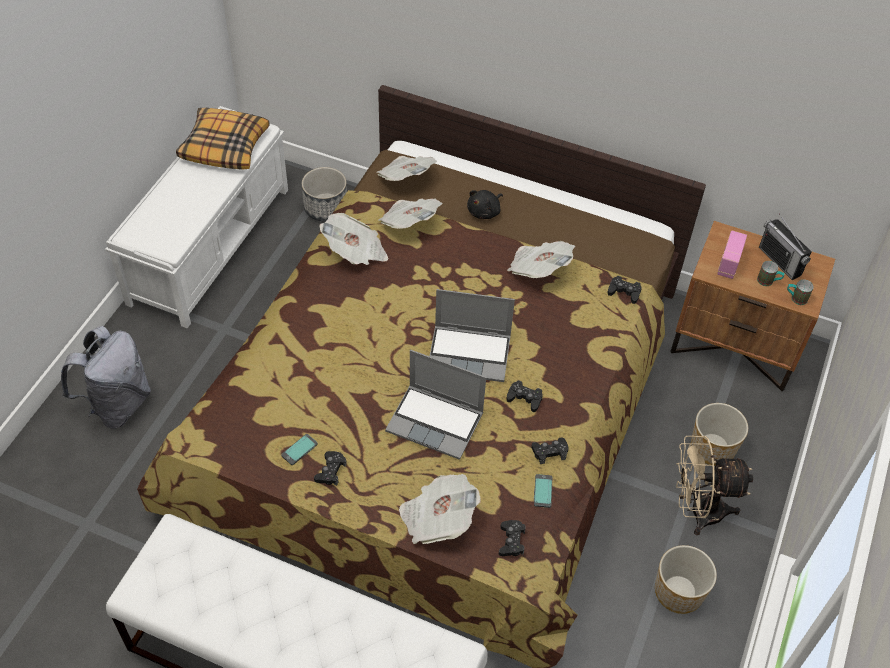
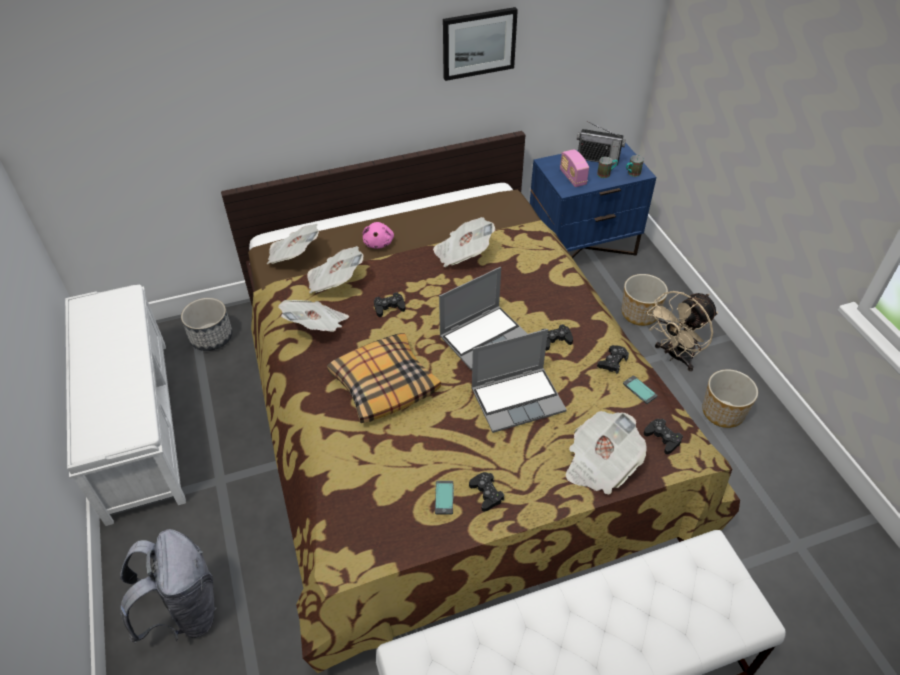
camera: 40 degrees left, 5 degrees down
pillow [176,108,269,170] -> pillow moved to [327,333,441,423]
black plush toy [467,190,503,219] -> pink plush toy [363,222,394,249]
black game controller [608,276,642,304] -> black game controller moved to [374,292,405,317]
brown nightstand [670,221,835,391] -> blue nightstand [530,142,656,258]
none -> picture [443,7,518,81]

